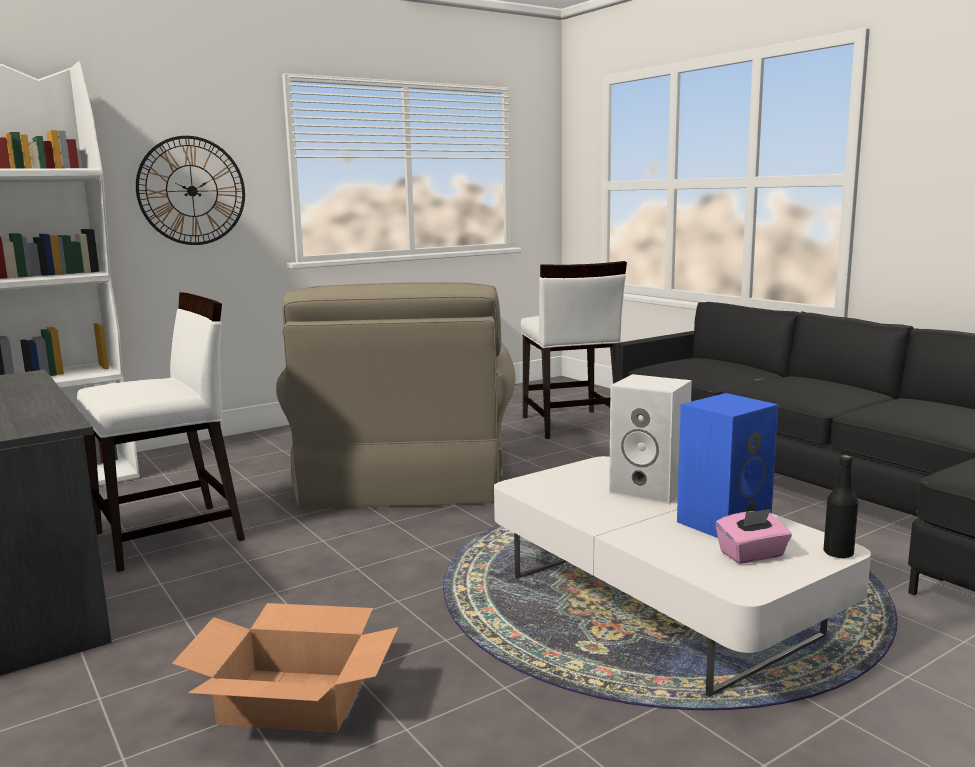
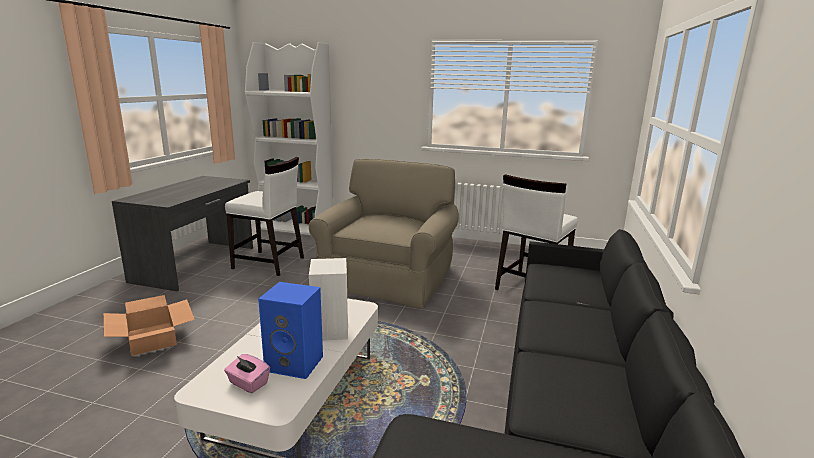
camera: 50 degrees right, 5 degrees up
wall clock [136,136,245,245] -> none
beige armchair [276,282,515,508] -> beige armchair turned 150 degrees clockwise [309,159,459,308]
black bottle [823,455,858,559] -> none

